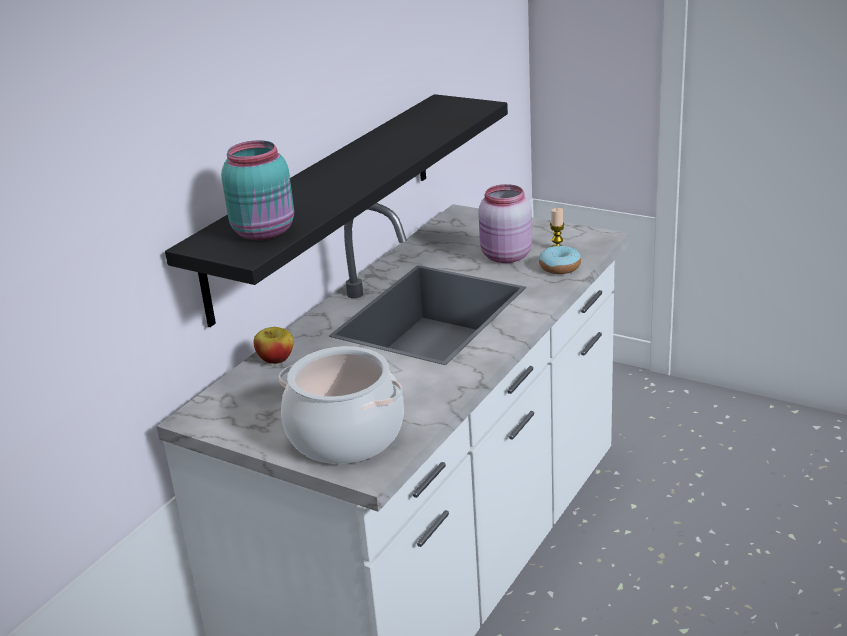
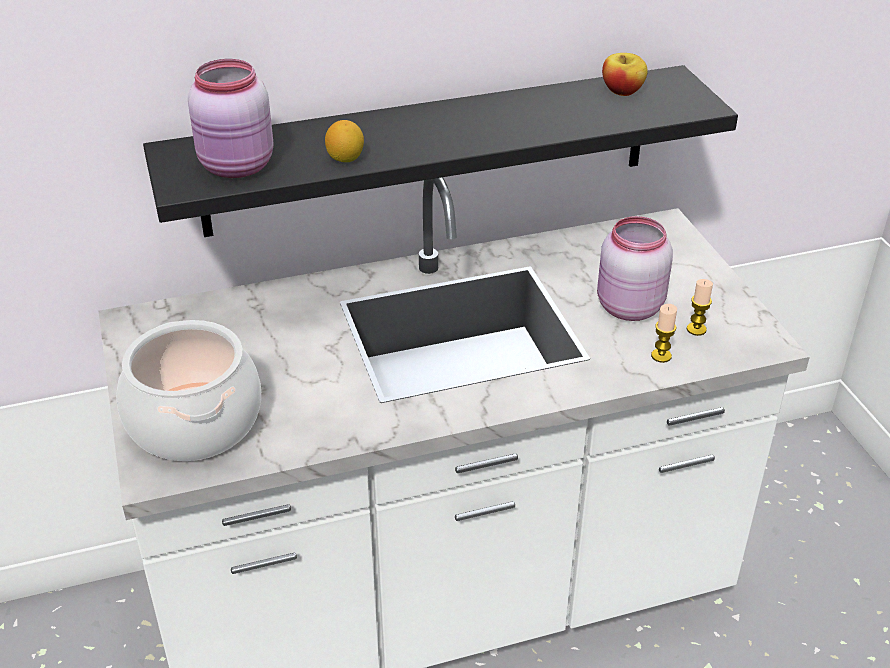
camera: 40 degrees right, 10 degrees up
turquoise jar [221,140,294,240] -> pink jar [188,59,273,178]
apple [253,327,293,364] -> apple moved to [602,53,648,96]
donut [539,246,581,274] -> candle [651,304,677,363]
none -> lemon [325,120,364,162]

